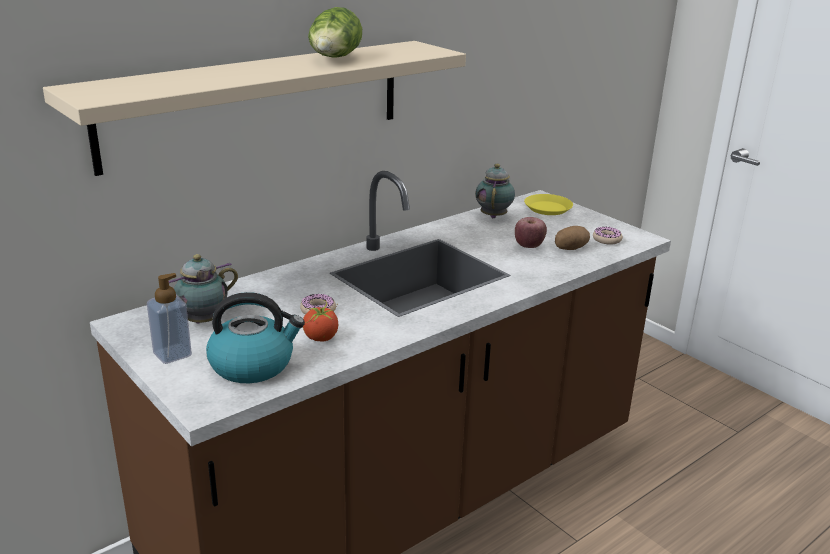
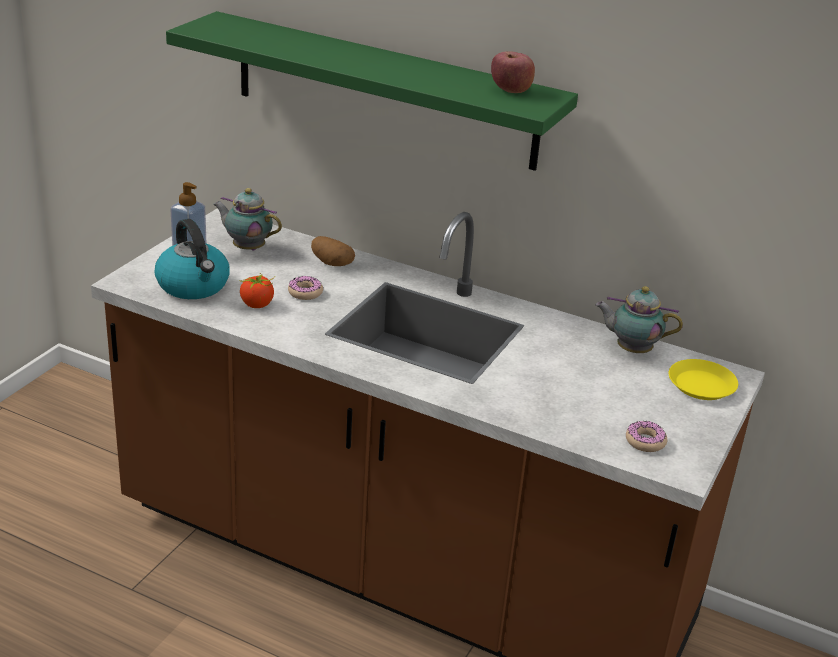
camera: 65 degrees right, 5 degrees up
beige shelf [43,41,466,176] -> green shelf [166,11,578,171]
lettuce [308,7,362,58] -> none
teapot [475,164,515,218] -> teapot turned 150 degrees counterclockwise [595,286,683,353]
apple [515,217,547,248] -> apple moved to [491,51,535,93]
potato [555,226,590,250] -> potato moved to [311,236,355,266]

